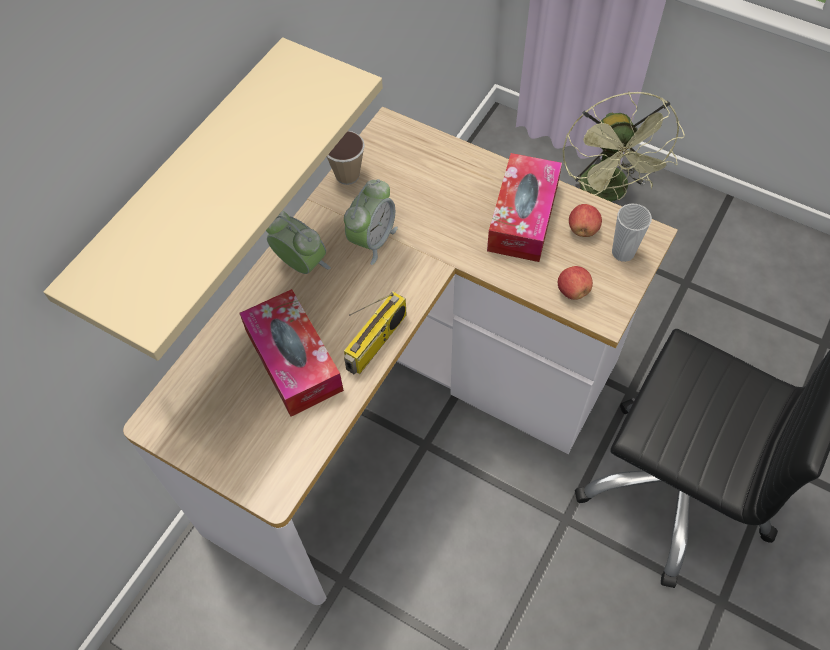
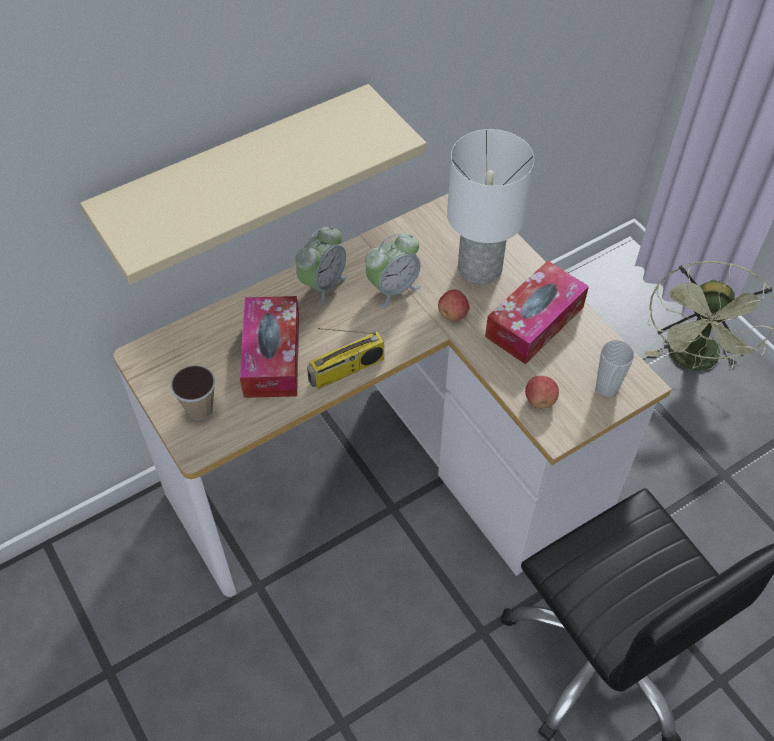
camera: 25 degrees right, 5 degrees down
alarm clock [266,210,331,274] -> alarm clock turned 60 degrees clockwise [295,226,348,306]
cup [327,131,365,185] -> cup moved to [171,365,215,420]
apple [569,204,602,237] -> apple moved to [438,290,469,321]
none -> white table lamp [447,129,534,285]

